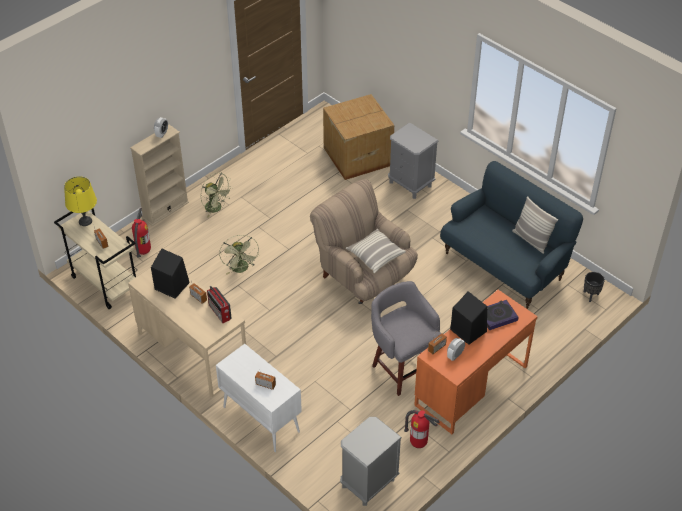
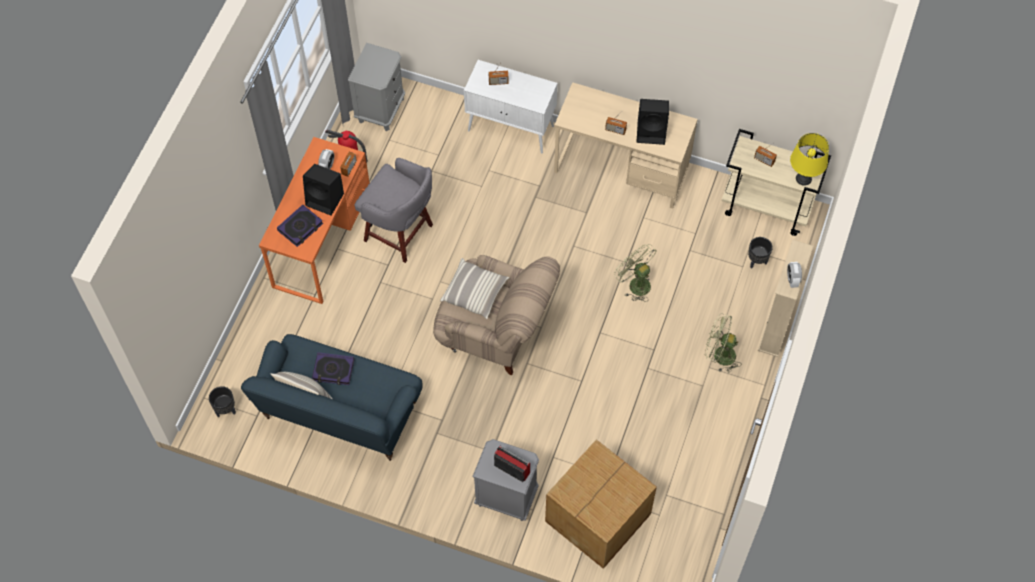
camera: 155 degrees right, 15 degrees up
fire extinguisher [132,208,151,258] -> black planter [748,237,773,269]
radio [207,286,232,323] -> radio moved to [494,446,530,482]
none -> book [312,352,354,385]

